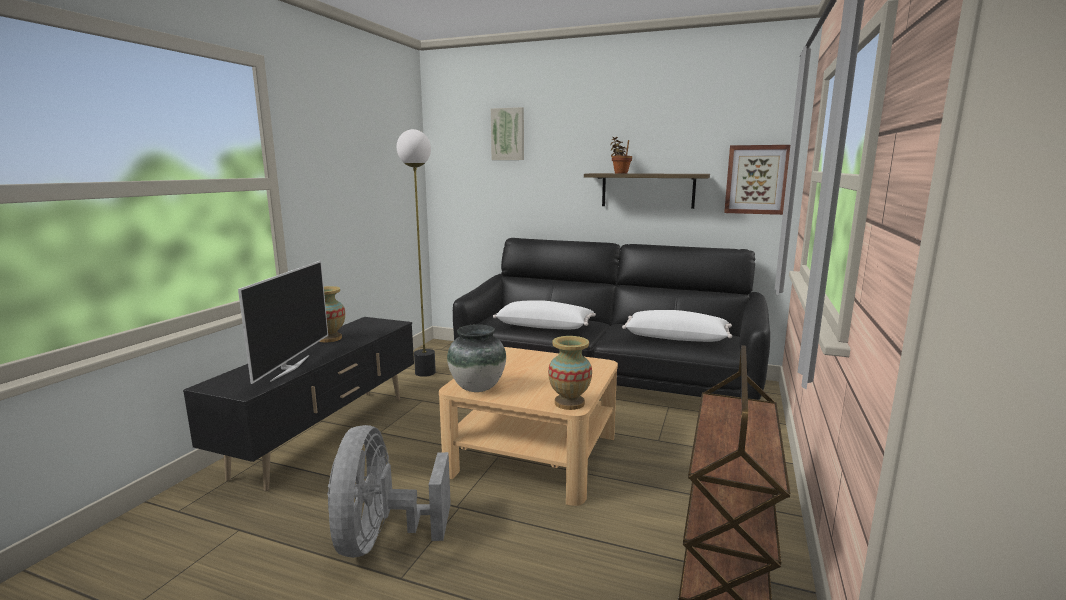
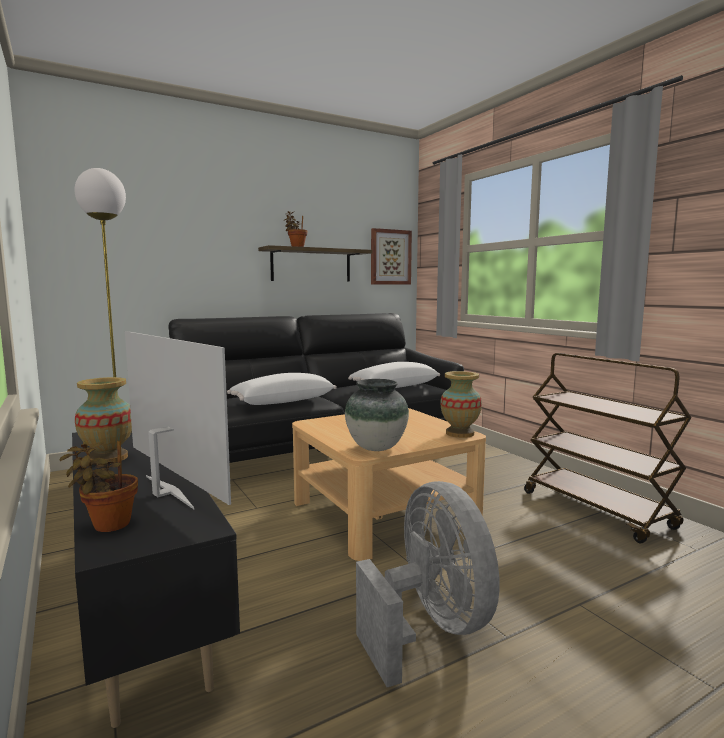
camera: 50 degrees left, 5 degrees down
grey fan [327,425,451,558] -> grey fan turned 150 degrees counterclockwise [356,481,500,687]
picture [491,107,524,160] -> none
none -> potted plant [59,440,138,532]

